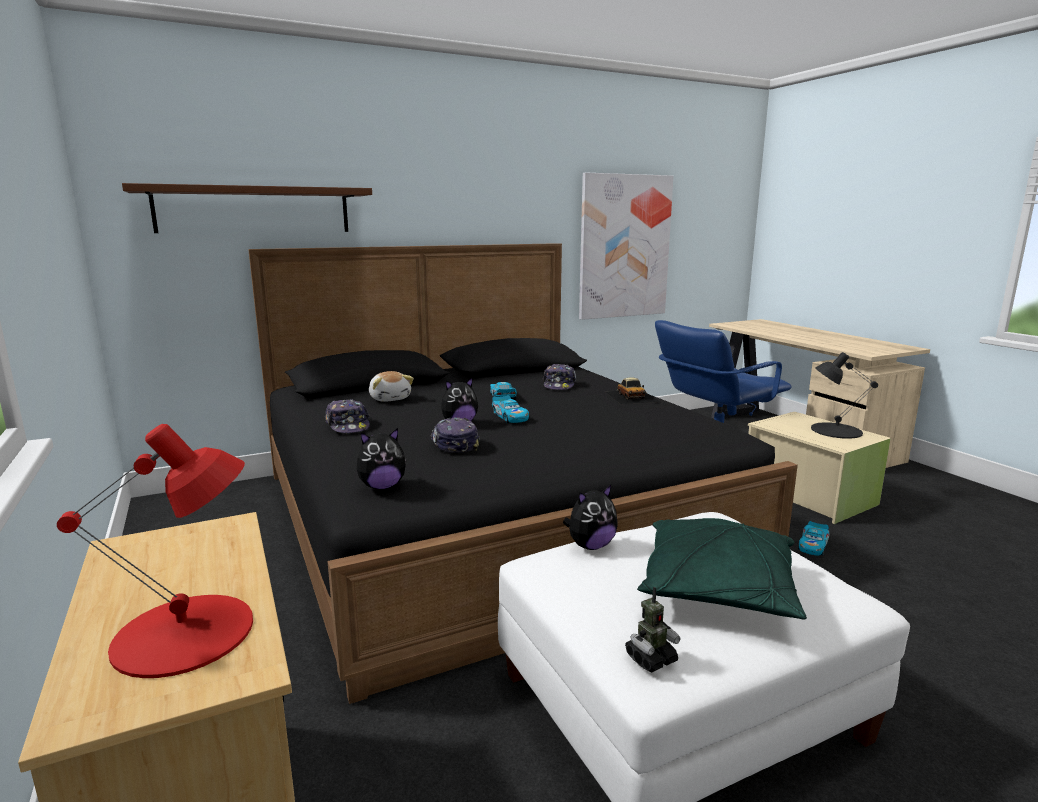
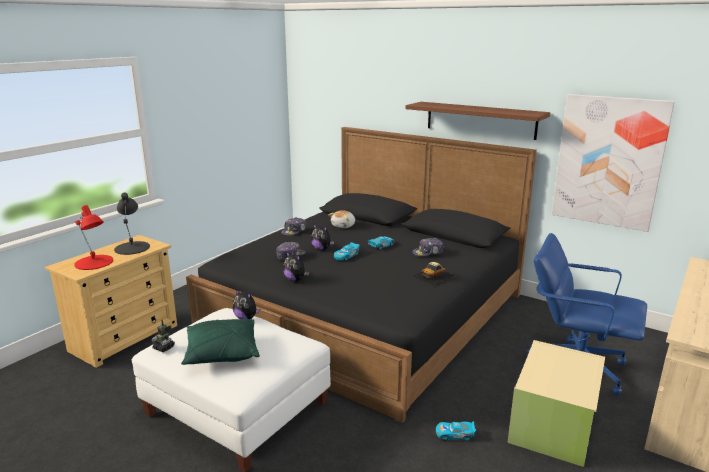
camera: 60 degrees right, 5 degrees up
brown shelf [122,183,372,233] -> brown shelf moved to [406,102,550,140]
plush toy [357,428,407,490] -> plush toy moved to [283,251,309,282]
black table lamp [811,352,878,439] -> black table lamp moved to [114,193,150,255]

